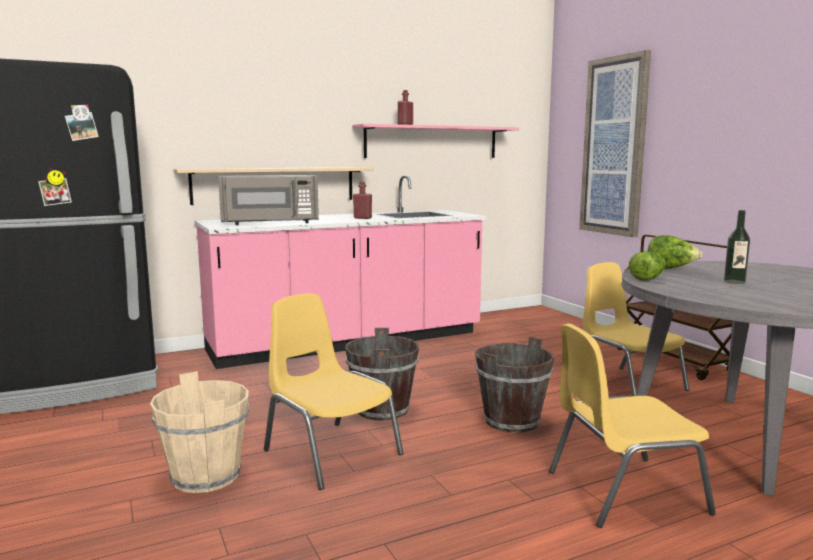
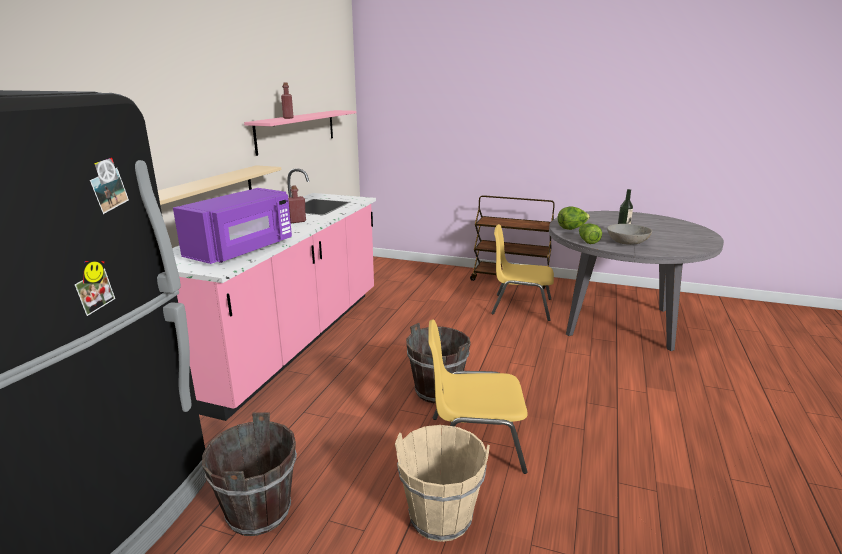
camera: 45 degrees left, 10 degrees up
grey microwave [218,175,319,225] -> purple microwave [173,188,292,264]
brown bucket [475,337,554,433] -> brown bucket moved to [202,412,297,536]
yellow chair [549,323,716,528] -> none
picture [579,50,651,237] -> none
none -> grey bowl [607,224,652,245]

